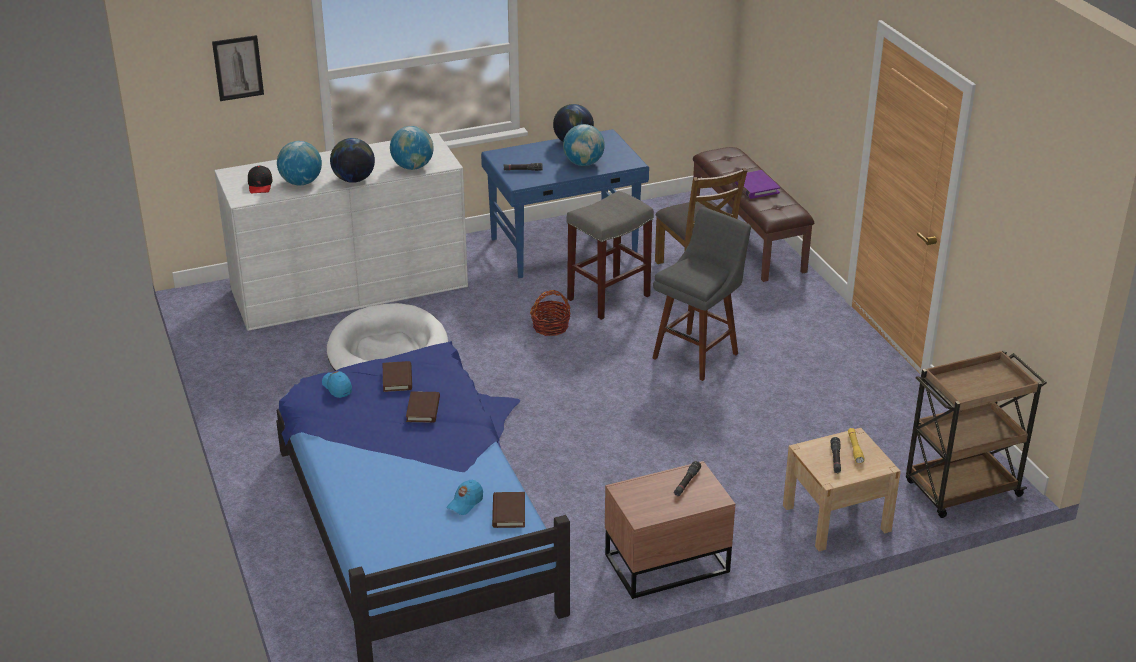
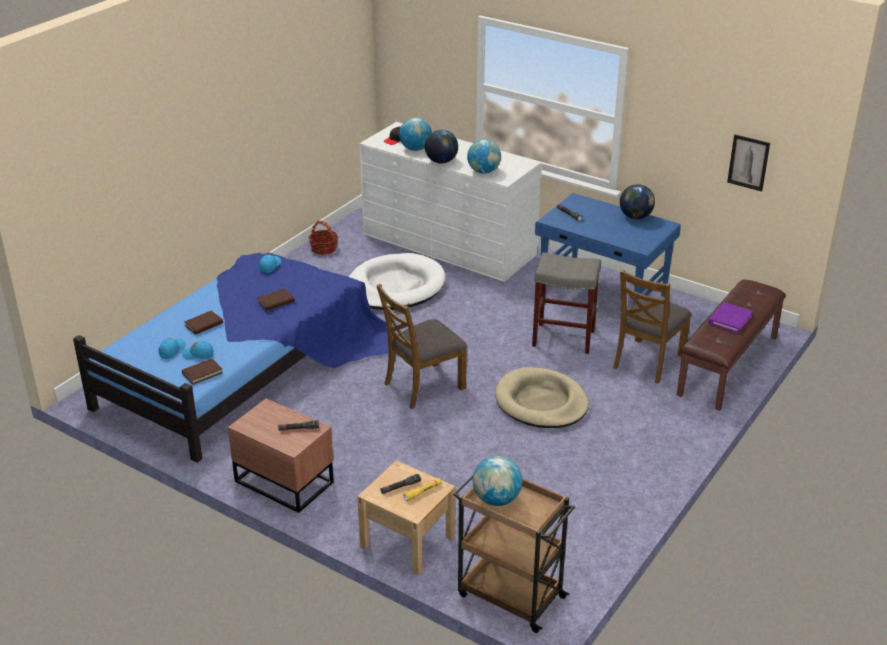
camera: 55 degrees right, 0 degrees up
picture [212,35,264,101] -> picture moved to [727,135,770,191]
brown book [383,361,412,392] -> brown book moved to [184,311,223,335]
basket [530,290,571,336] -> basket moved to [309,221,338,255]
globe [563,124,605,166] -> globe moved to [473,456,522,506]
grey stool [653,207,751,381] -> beige dog bed [495,367,589,428]
none -> blue cap [159,338,186,359]
none -> brown chair [377,283,468,409]

